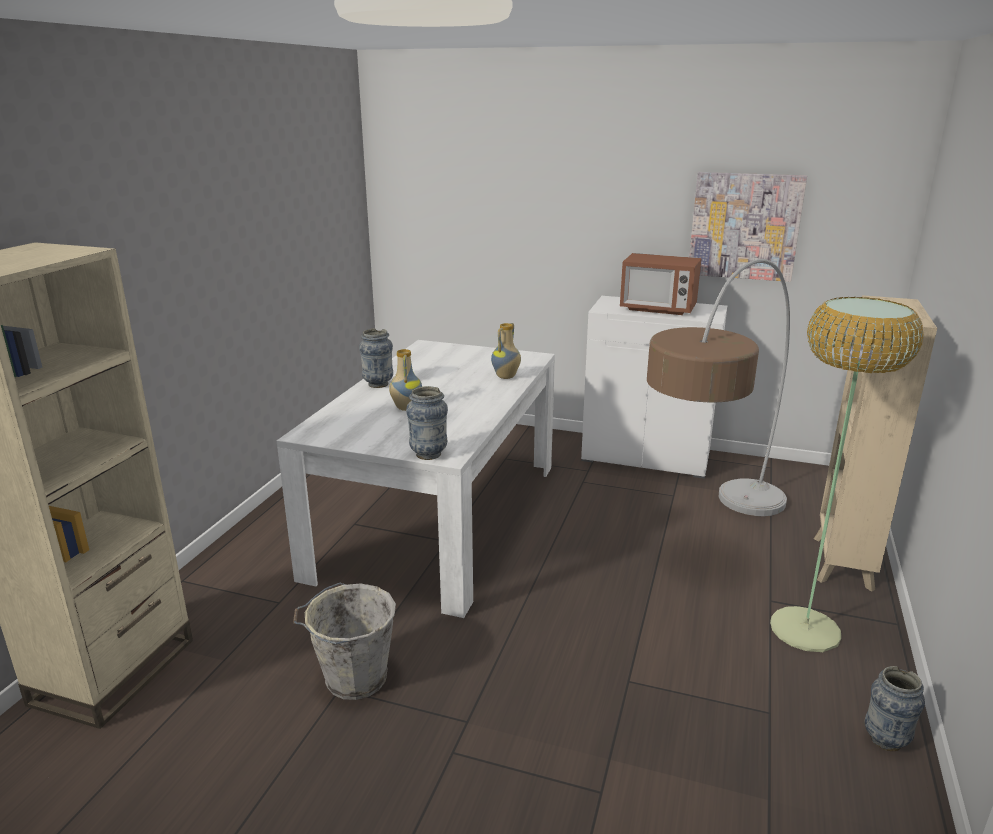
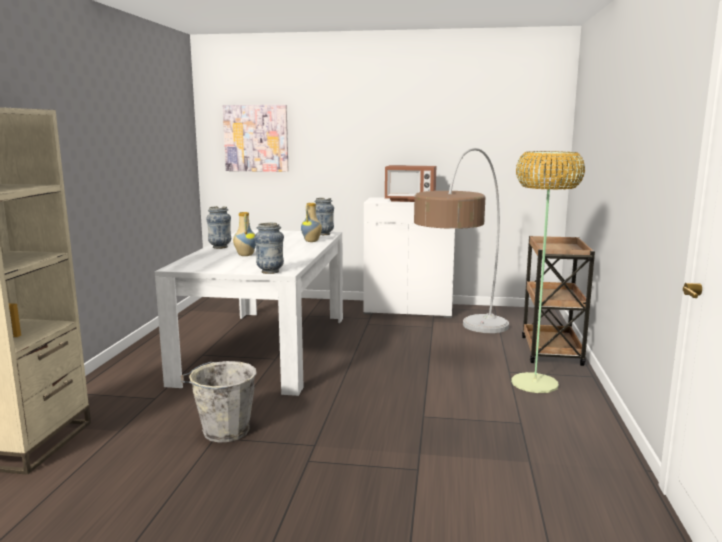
camera: 10 degrees left, 10 degrees down
picture [689,172,807,282] -> picture moved to [223,105,289,172]
beige bookcase [813,295,937,591] -> brown cart [522,236,595,366]
vase [865,666,925,751] -> vase moved to [314,198,334,235]

